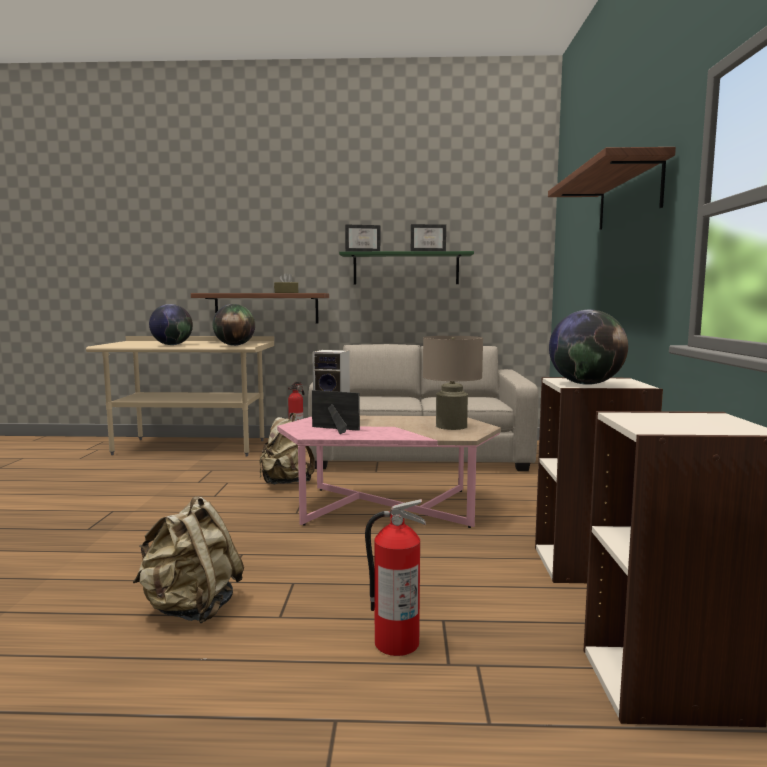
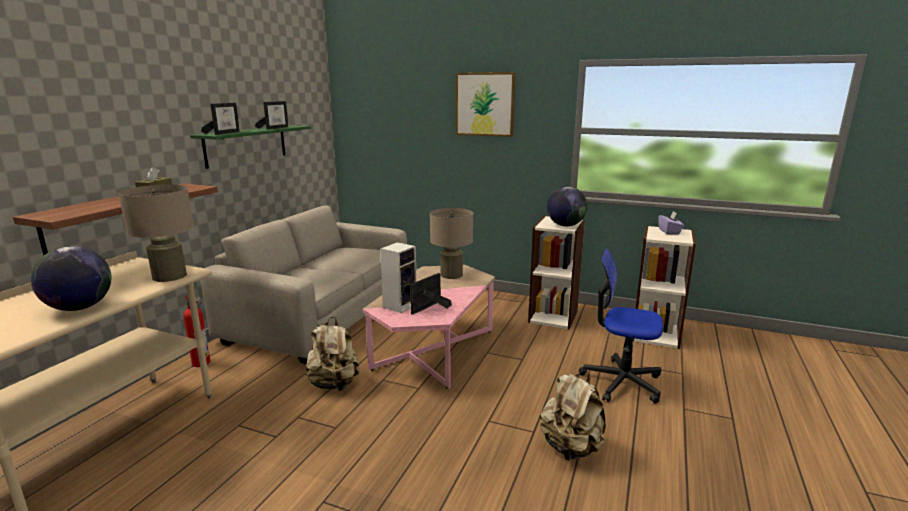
camera: 70 degrees left, 10 degrees up
globe [213,304,255,346] -> beige table lamp [118,185,194,282]
fire extinguisher [365,499,426,656] -> office chair [579,249,663,404]
shelf [548,147,676,230] -> picture [456,72,516,137]
none -> purple tissue box [658,211,684,234]

